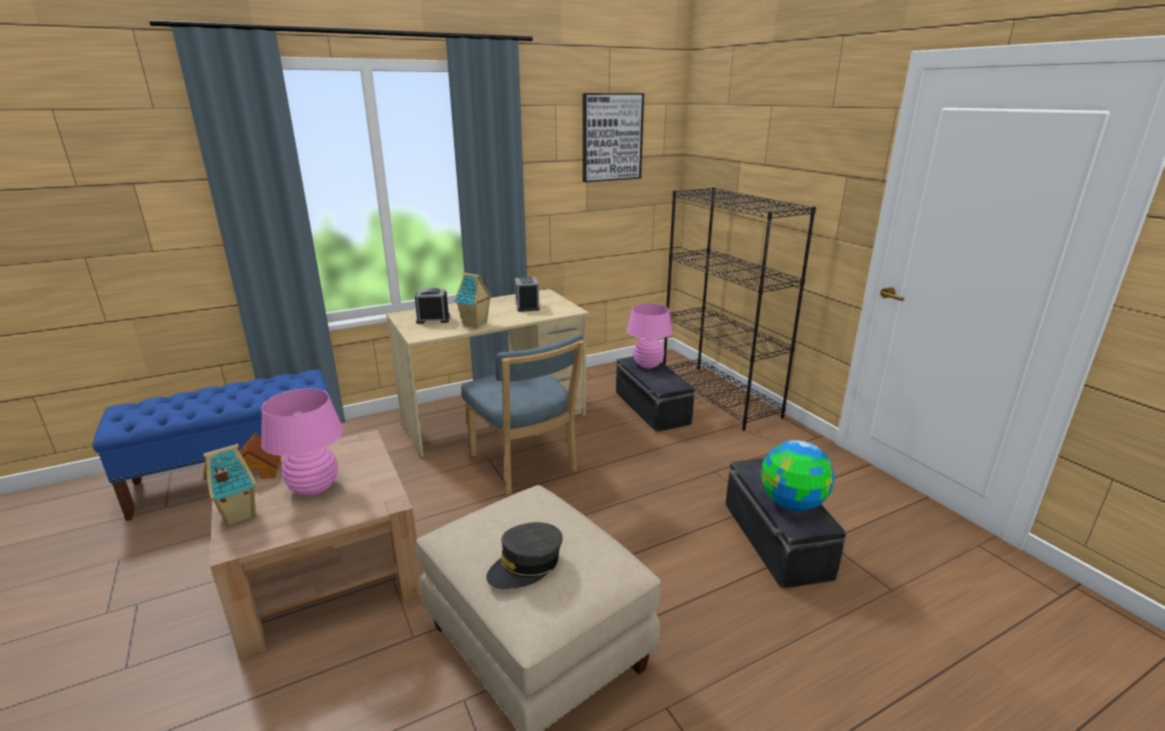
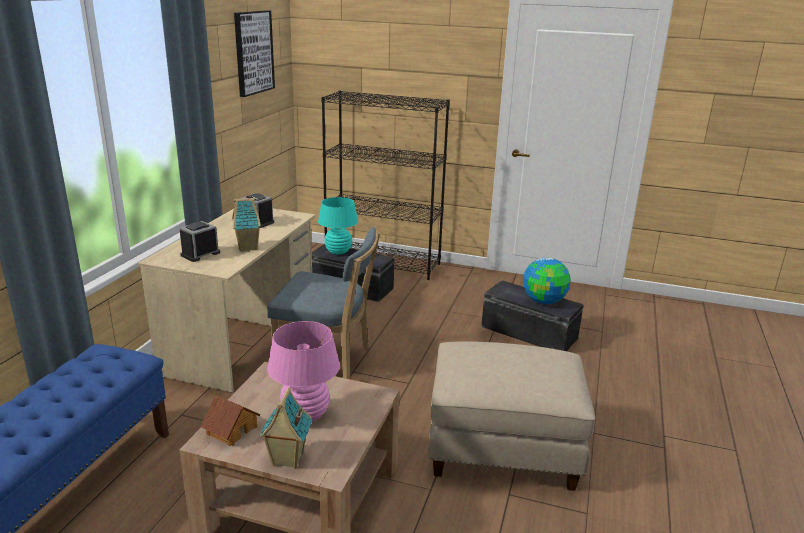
camera: 45 degrees left, 0 degrees up
grey cap [486,522,562,589] -> none
pink table lamp [627,303,673,368] -> turquoise table lamp [318,197,358,255]

